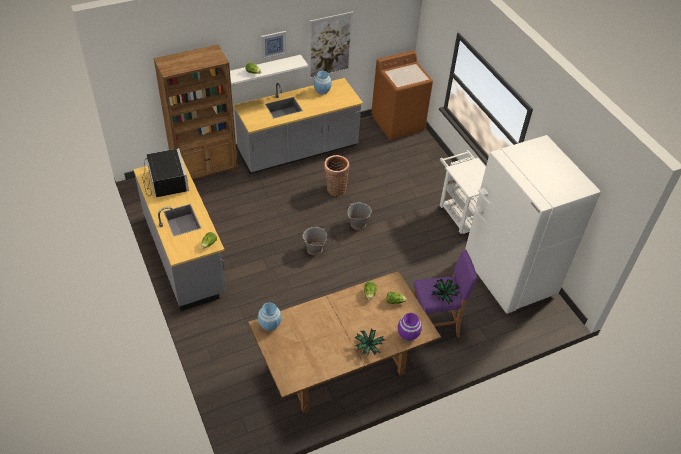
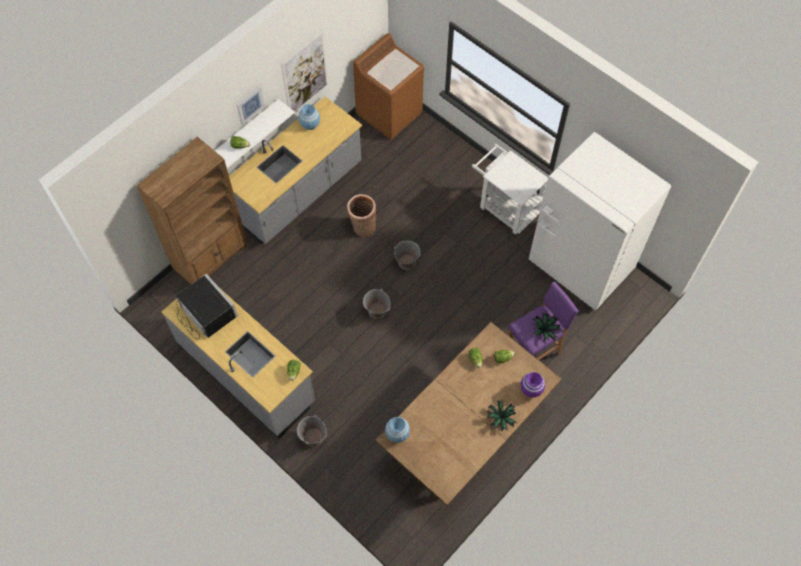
camera: 20 degrees left, 15 degrees up
none -> grey bucket [297,415,327,447]

